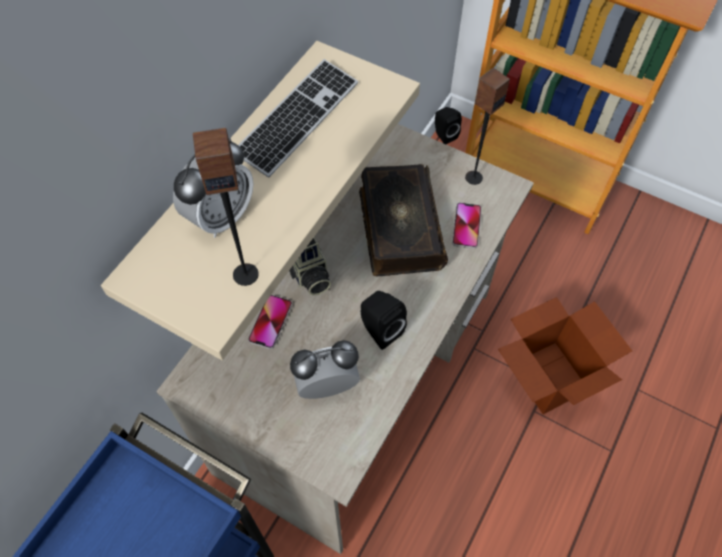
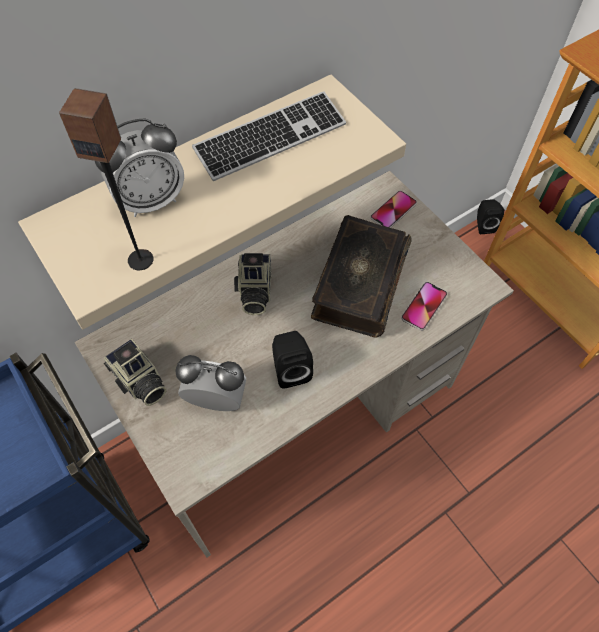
camera: 25 degrees right, 0 degrees up
phone [248,295,292,349] -> phone moved to [370,191,417,228]
speaker [465,68,510,185] -> none
cardboard box [498,297,632,414] -> none
none -> camera [104,339,167,406]

